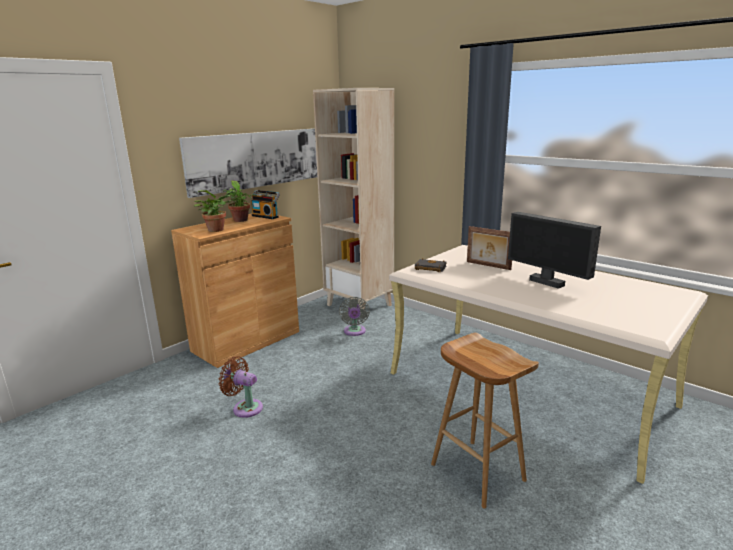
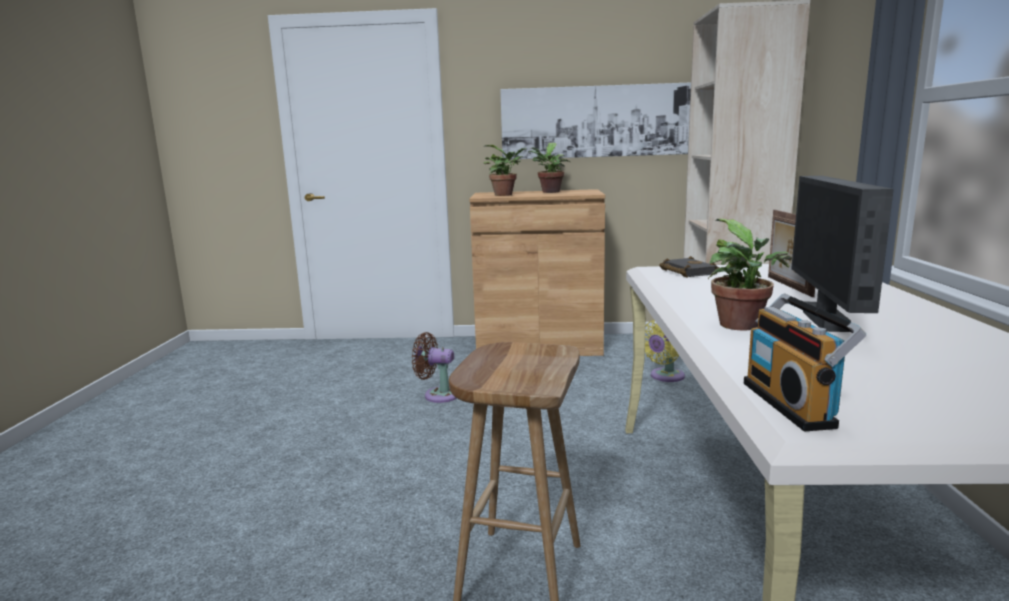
camera: 50 degrees right, 5 degrees down
brown fan [219,356,263,418] -> brown fan turned 60 degrees counterclockwise [412,332,457,403]
radio [251,190,280,219] -> radio moved to [744,294,866,432]
grey fan [339,297,370,336] -> yellow fan [645,320,685,382]
none -> potted plant [708,219,792,331]

